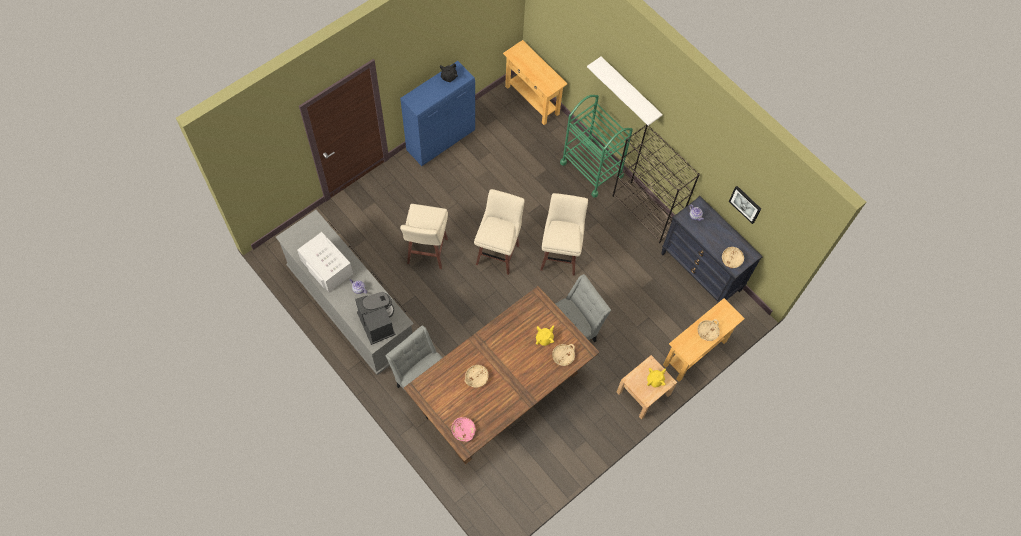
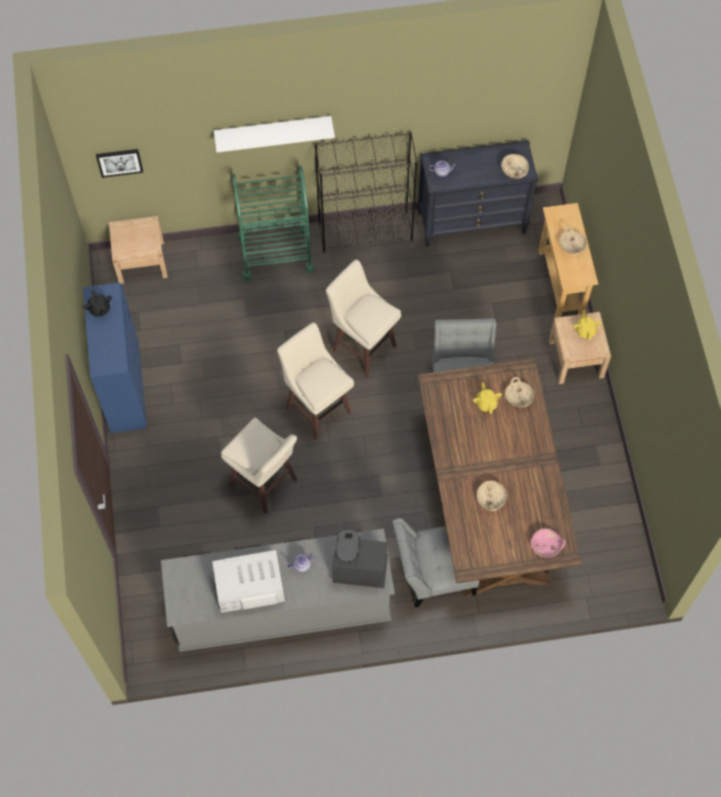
camera: 55 degrees left, 0 degrees up
beige console table [503,40,567,125] -> beige nightstand [109,216,168,284]
picture [729,186,761,224] -> picture moved to [96,149,143,178]

